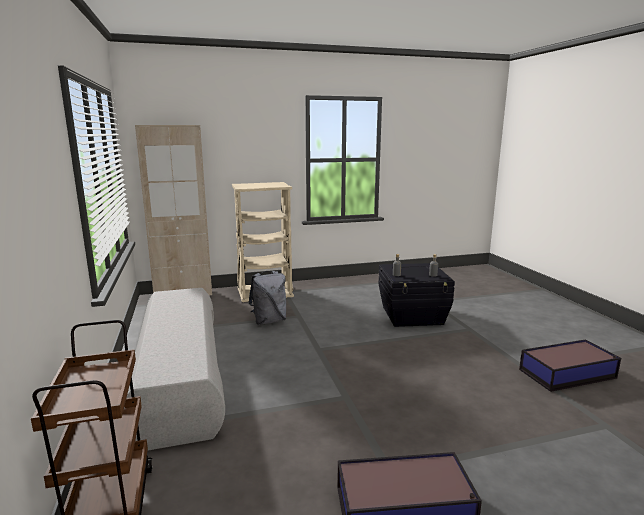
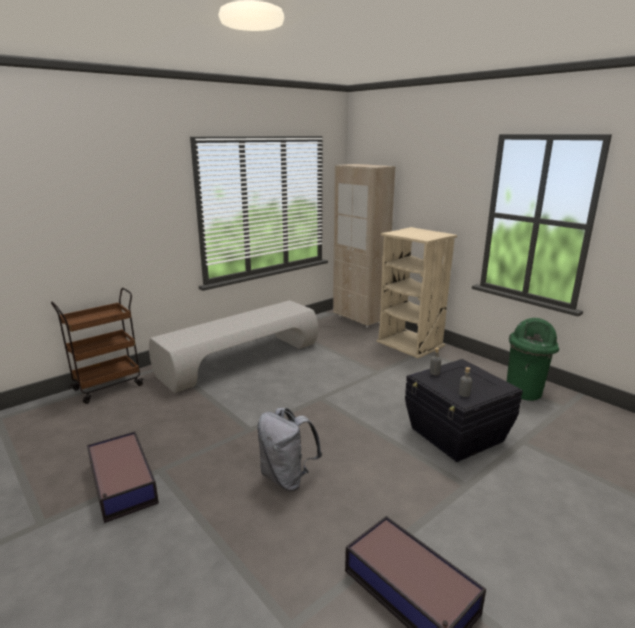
camera: 65 degrees right, 5 degrees up
grey backpack [248,271,286,325] -> grey backpack moved to [257,408,322,491]
none -> green trash can [507,318,559,401]

